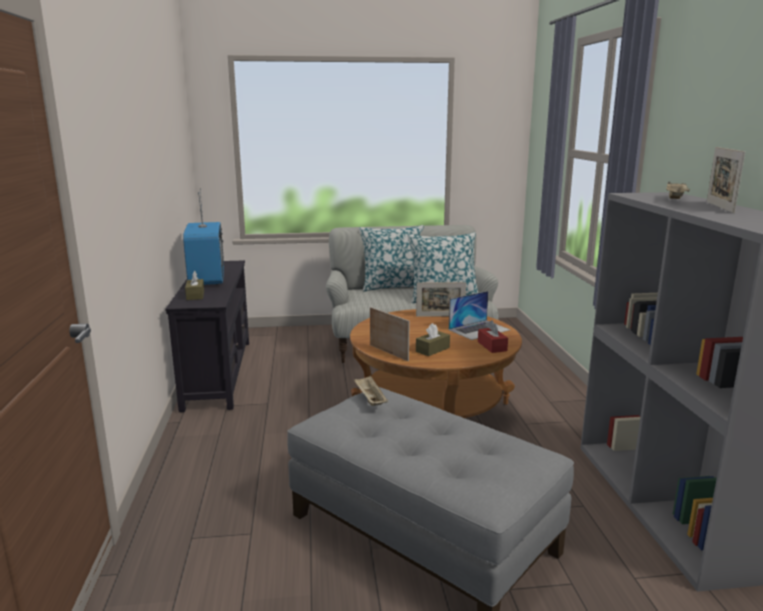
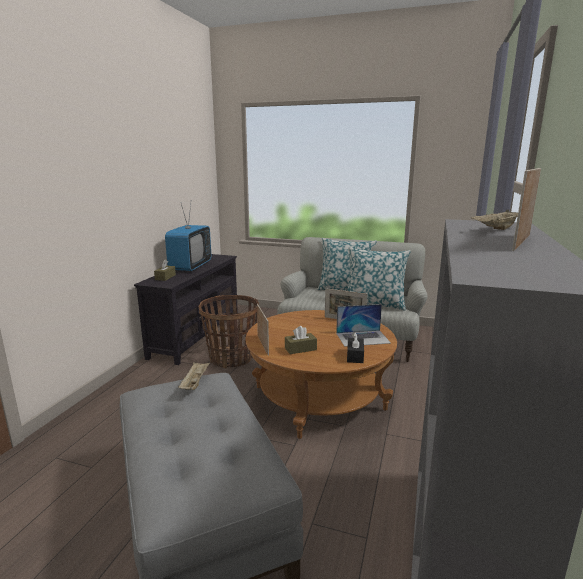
camera: 25 degrees right, 0 degrees up
red tissue box [478,320,508,353] -> black tissue box [347,332,364,363]
none -> basket [199,295,259,369]

